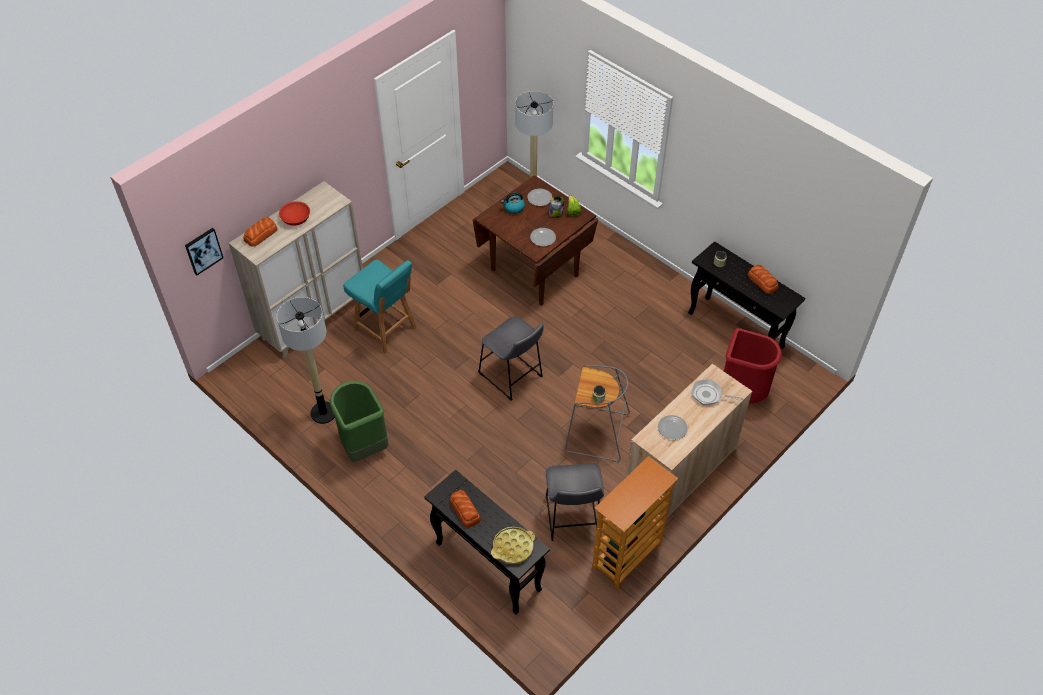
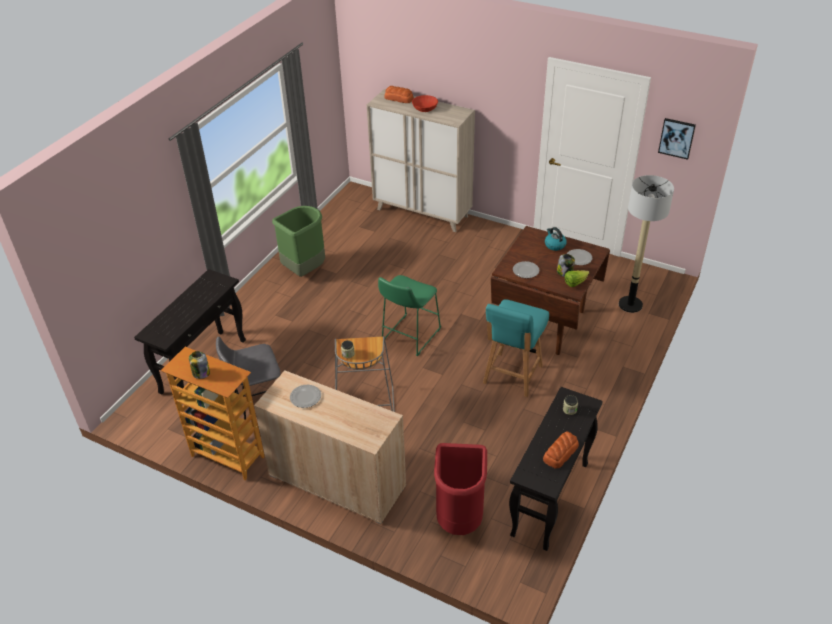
camera: 75 degrees right, 10 degrees down
picture [185,228,223,276] -> picture moved to [658,118,696,160]
floor lamp [277,297,335,424] -> none
turquoise chair [343,259,417,354] -> turquoise chair moved to [483,299,549,397]
bread [450,490,481,528] -> none
grey stool [478,316,544,401] -> green stool [378,275,441,356]
yellow tray [491,527,535,564] -> none
frying pan [692,379,743,405] -> none
none -> jar [189,351,210,379]

